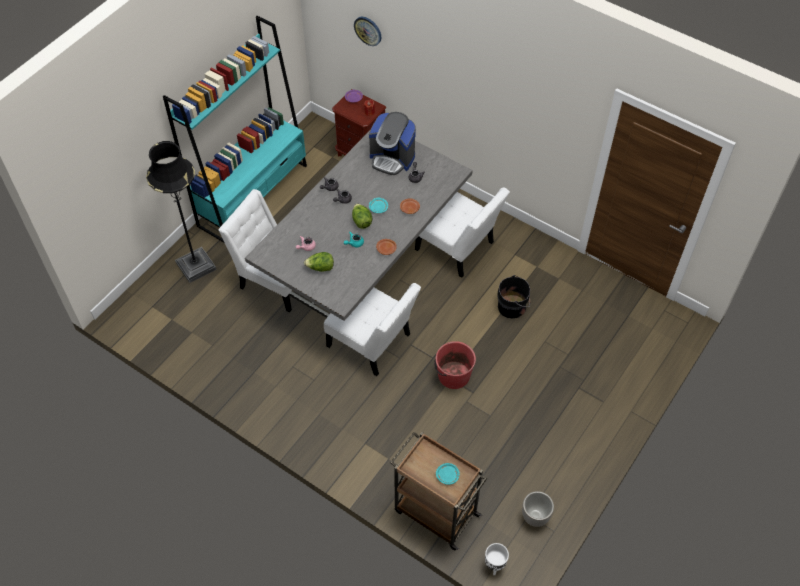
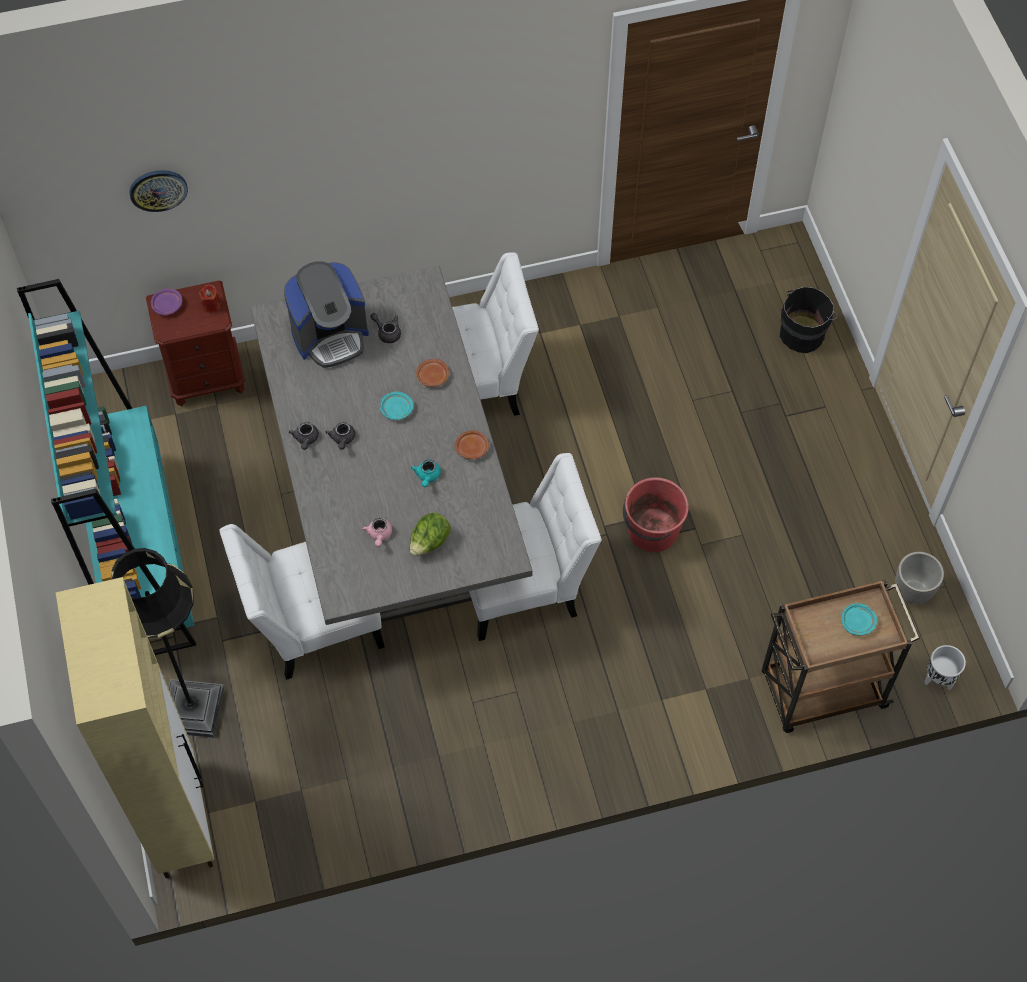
camera: 50 degrees left, 5 degrees up
lettuce [352,204,372,229] -> none
black bucket [498,275,531,318] -> black bucket moved to [780,287,837,353]
none -> beige cabinet [56,577,214,878]

